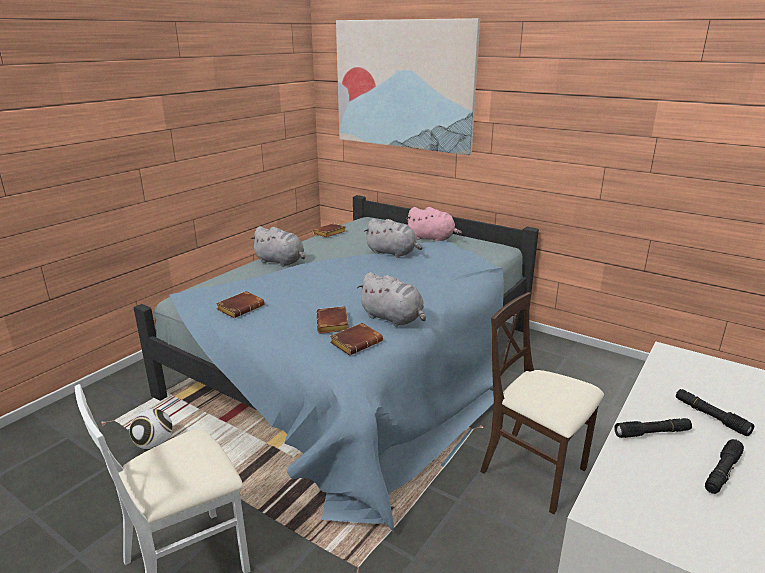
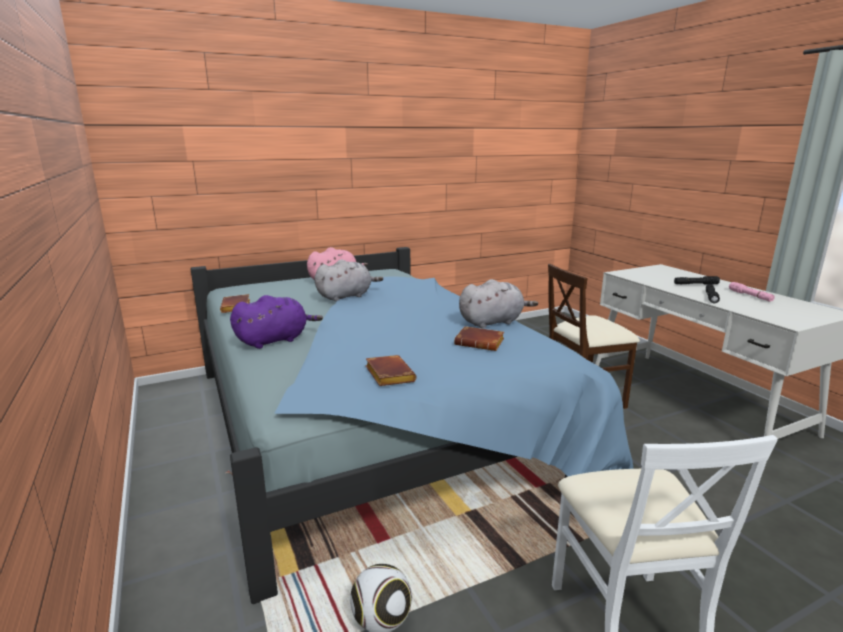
camera: 60 degrees left, 5 degrees down
grey plush toy [250,226,305,267] -> purple plush toy [230,295,323,349]
brown book [330,323,383,356] -> none
picture [336,18,480,155] -> none
black flashlight [705,439,744,494] -> pink flashlight [729,282,775,302]

